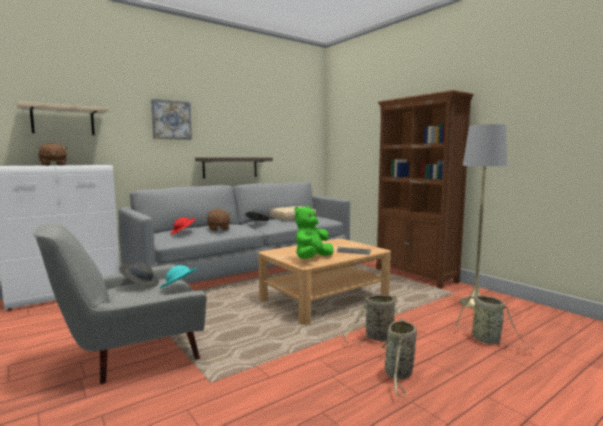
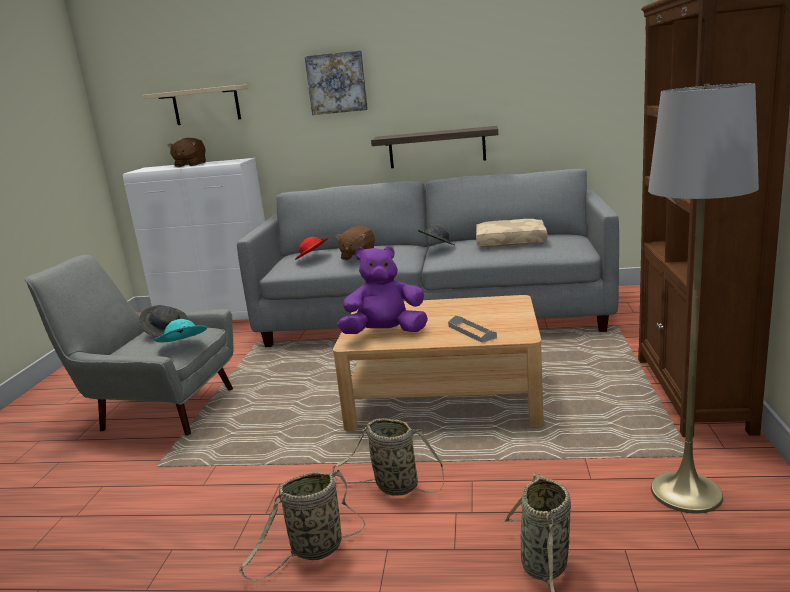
camera: 45 degrees right, 10 degrees up
green plush toy [294,206,333,259] -> purple plush toy [337,246,428,334]

